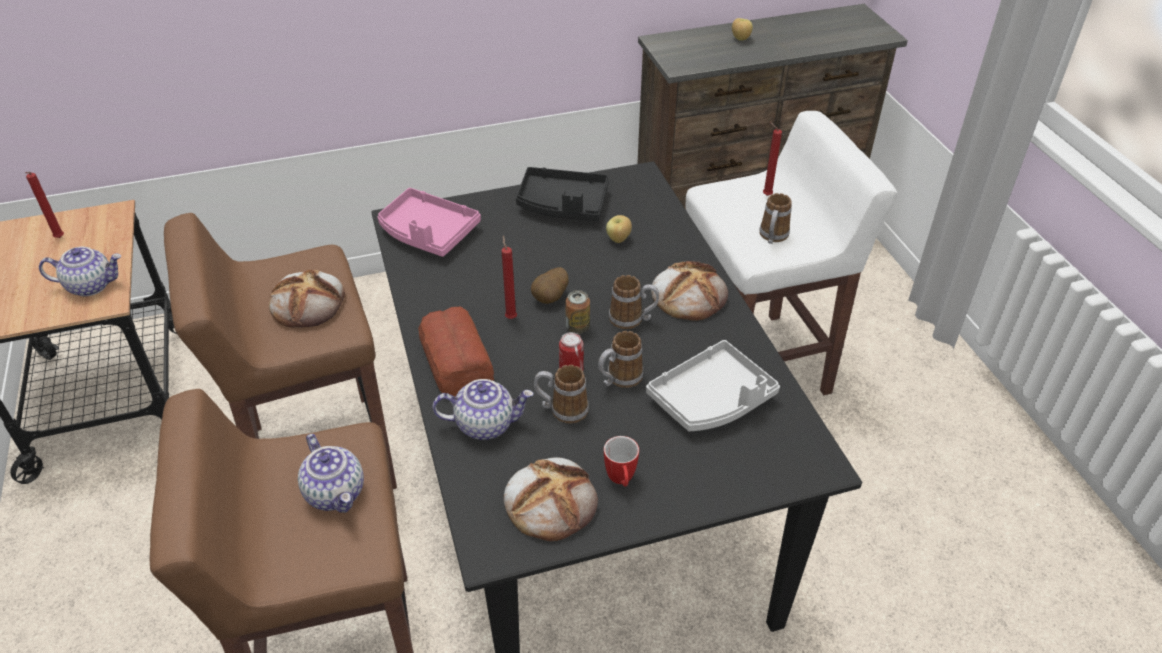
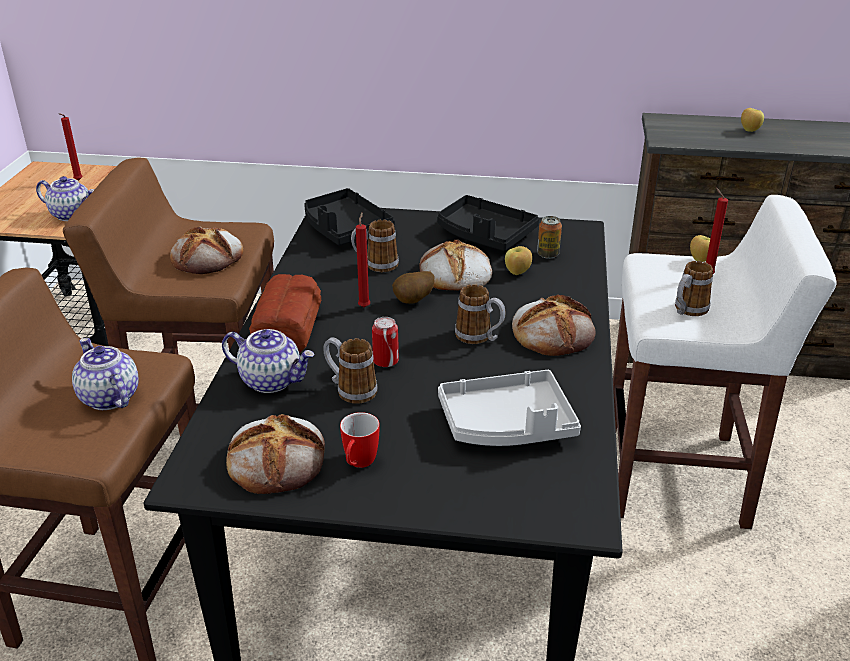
camera: 25 degrees right, 10 degrees down
teapot [298,434,364,513] -> teapot turned 150 degrees clockwise [72,338,139,410]
pink tray [378,188,481,257] -> black tray [304,188,395,245]
can [565,290,590,334] -> can moved to [537,216,562,259]
mug [598,331,644,388] -> mug moved to [351,220,399,272]
none -> bread [420,240,492,291]
none -> apple [690,235,710,262]

